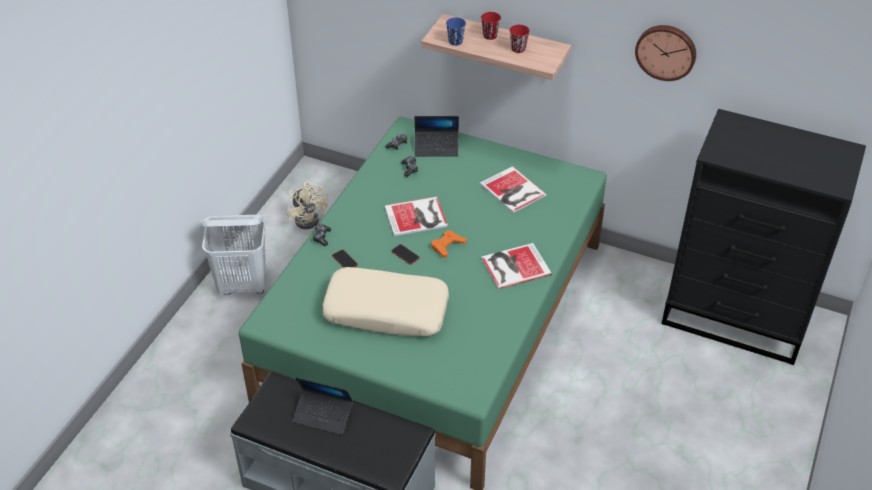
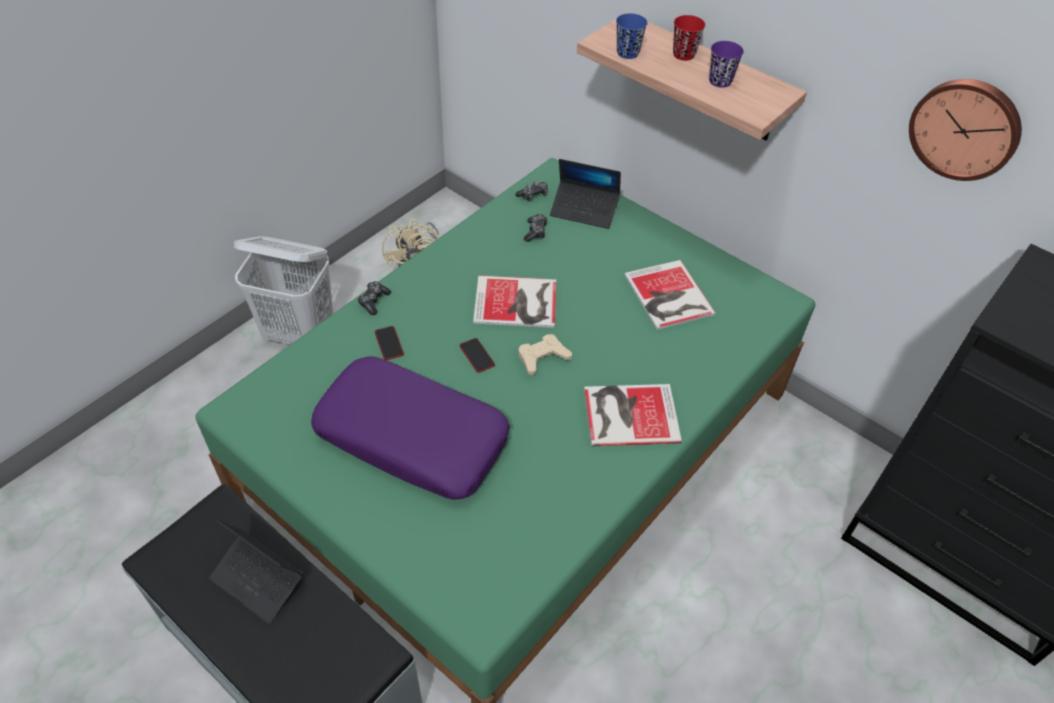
camera: 15 degrees right, 5 degrees up
beige pillow [322,267,449,336] -> purple pillow [311,357,510,500]
orange game controller [431,230,467,258] -> beige game controller [519,334,572,376]
red cup [509,25,530,53] -> purple cup [709,41,744,88]

